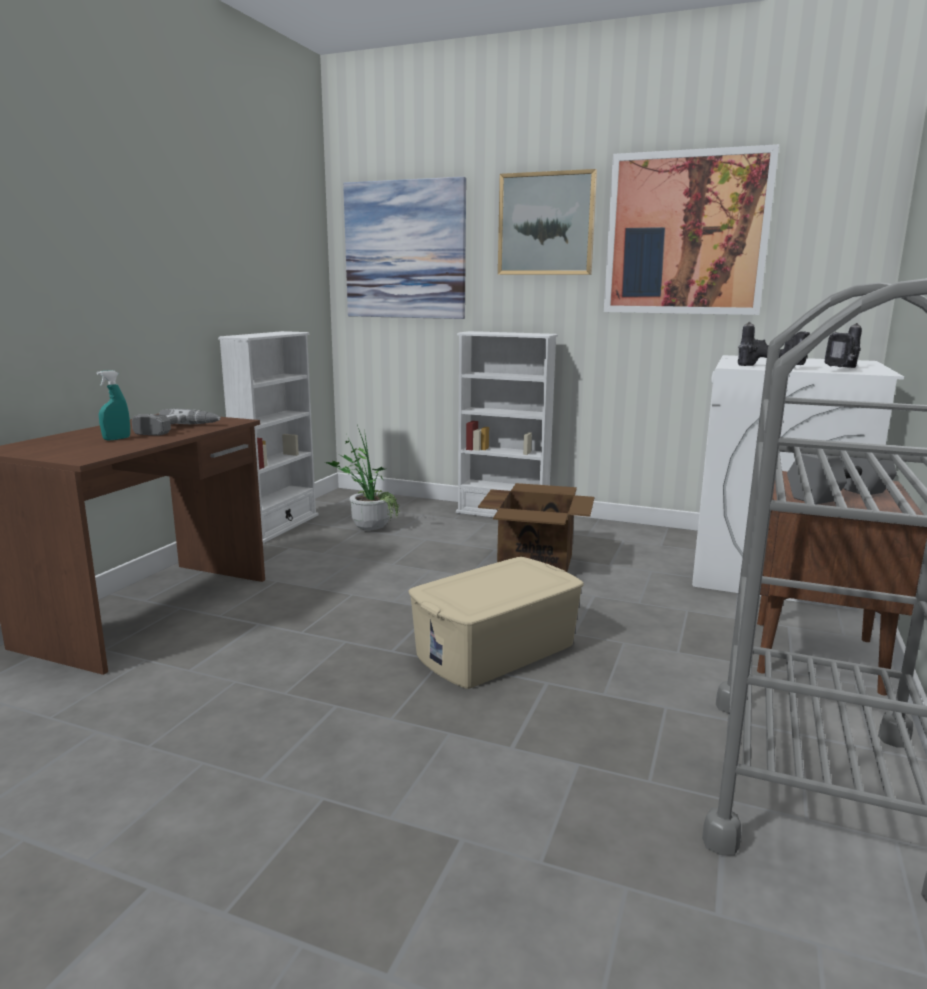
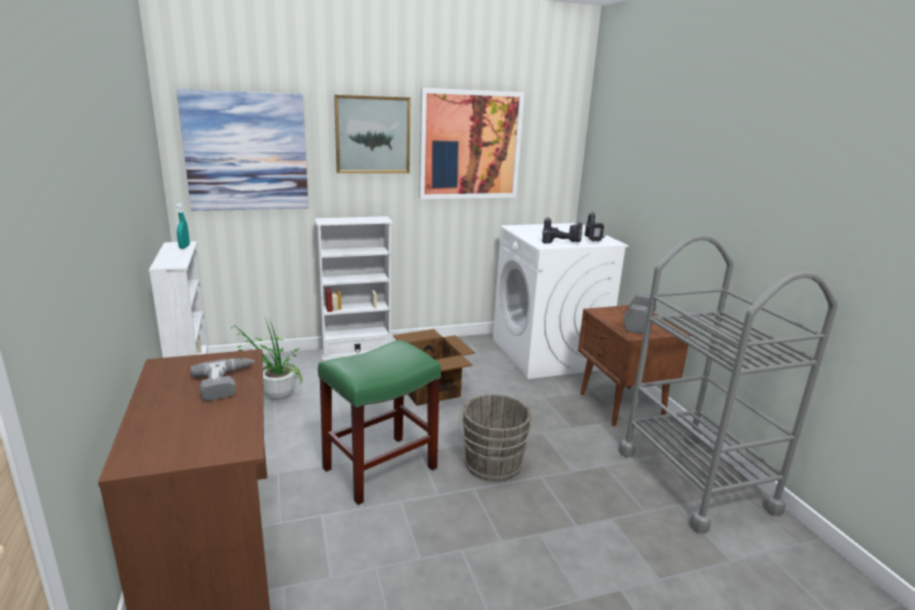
camera: 40 degrees left, 5 degrees up
turquoise spray bottle [97,370,130,441] -> turquoise spray bottle moved to [175,203,190,249]
beige storage box [409,557,584,689] -> grey bucket [458,394,533,482]
none -> green stool [318,340,441,505]

